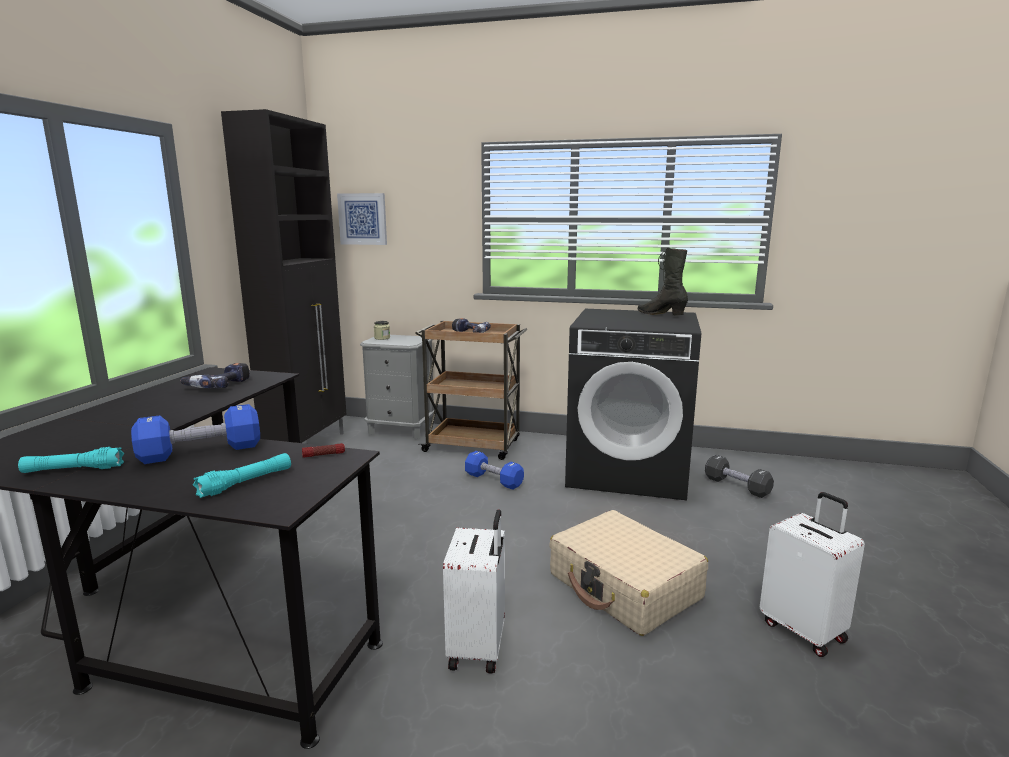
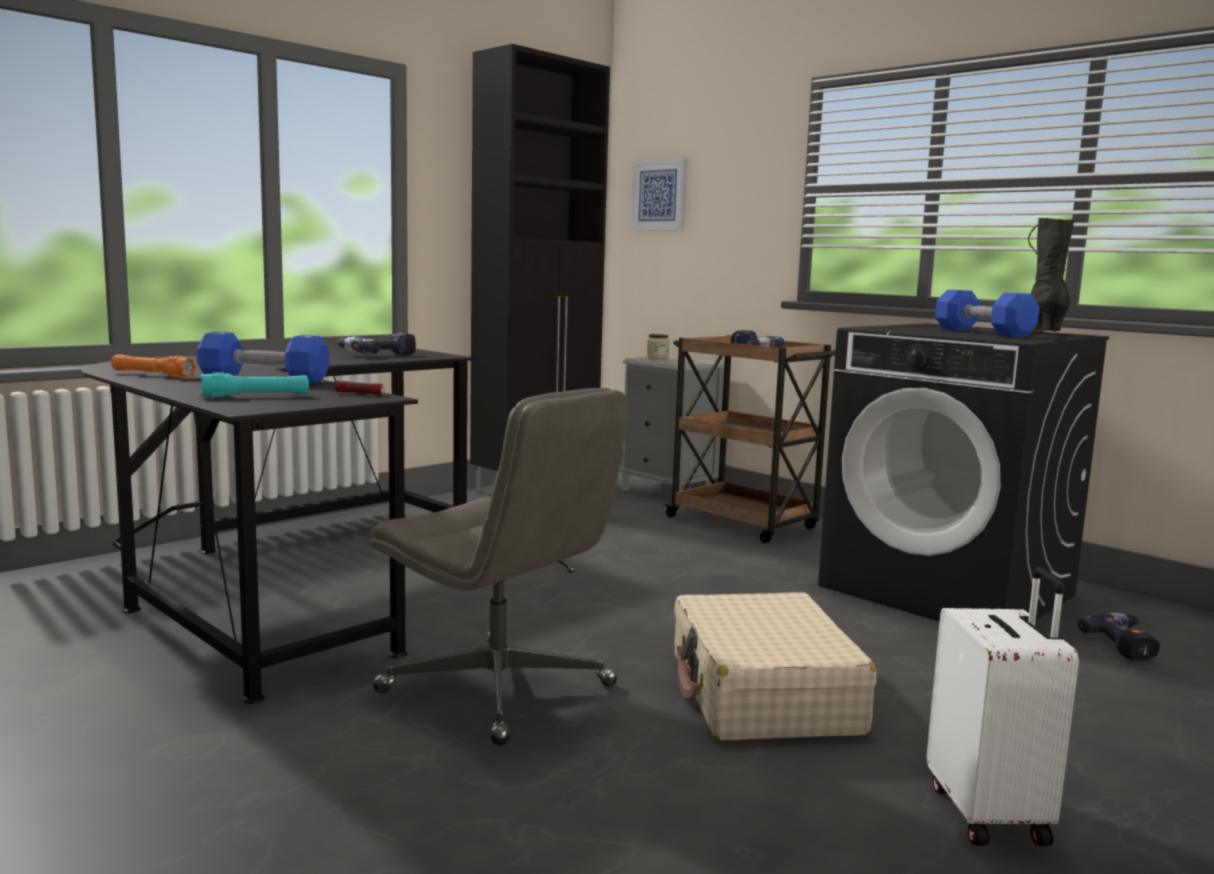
camera: 30 degrees right, 5 degrees down
turquoise flashlight [18,447,124,473] -> orange flashlight [111,354,196,378]
white suitcase [443,510,505,674] -> grey office chair [369,388,628,745]
blue dumbbell [465,451,524,490] -> blue dumbbell moved to [935,290,1040,337]
black dumbbell [705,455,774,498] -> power drill [1078,613,1160,661]

